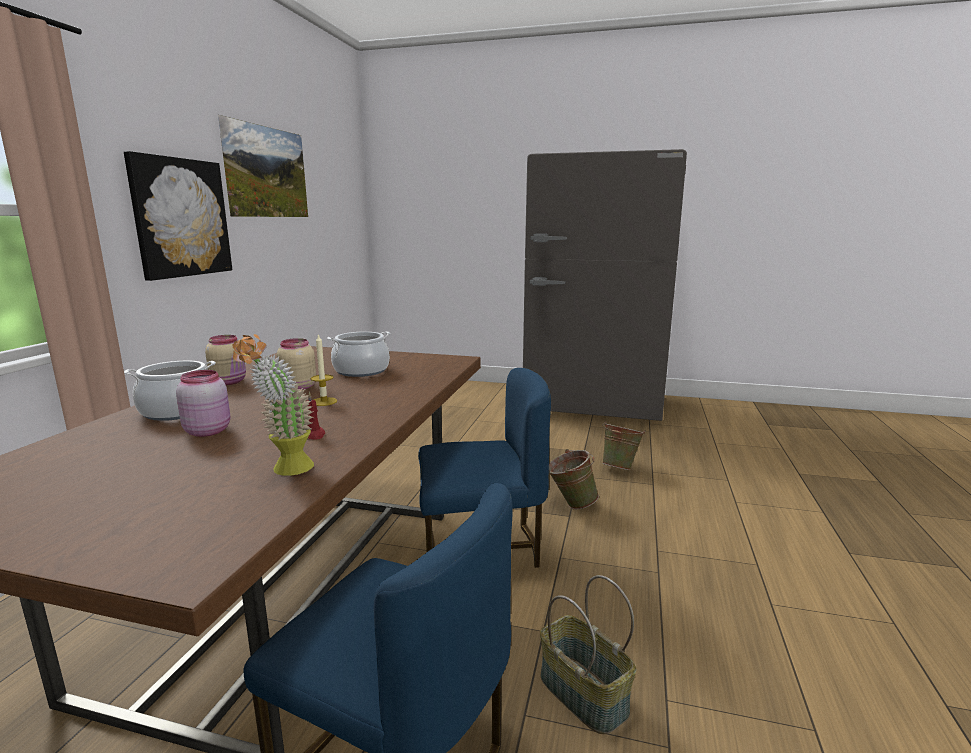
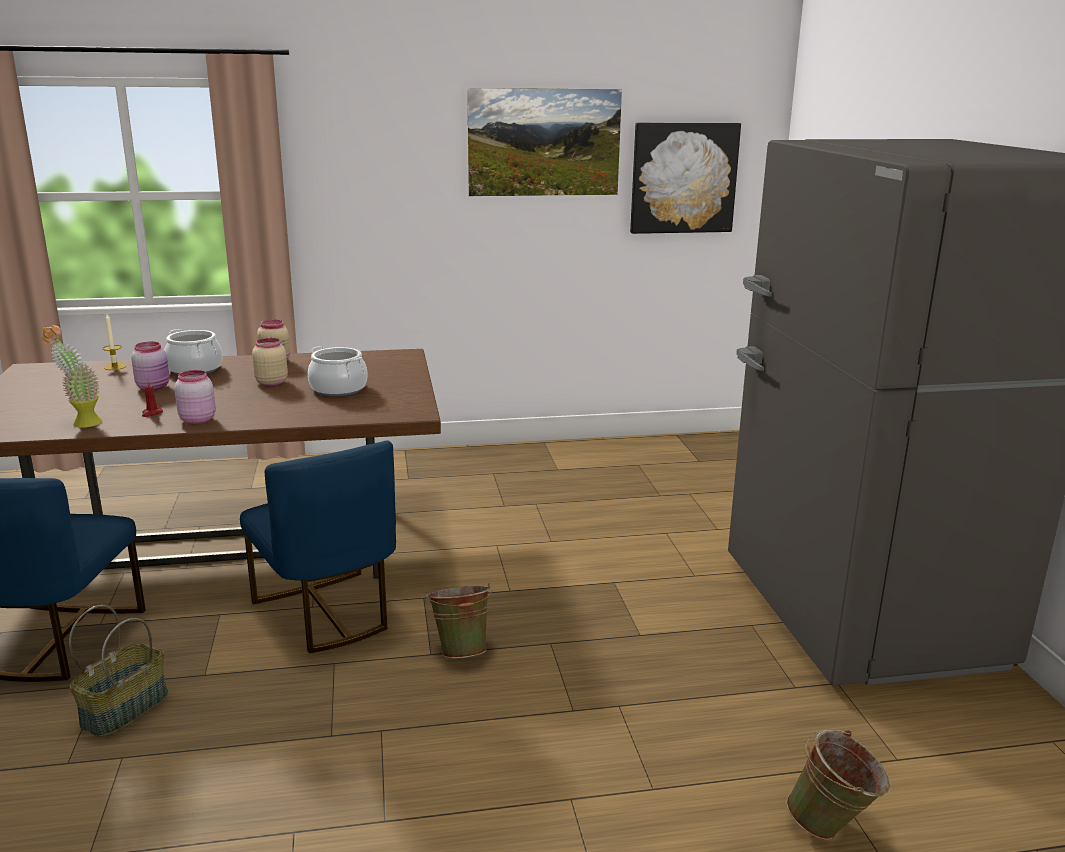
camera: 65 degrees right, 5 degrees up
picture [124,151,232,281] -> picture moved to [630,123,741,234]
candle [310,334,337,406] -> candle moved to [103,314,126,370]
green bucket [602,421,646,470] -> green bucket moved to [786,730,890,840]
none -> pink jar [174,370,216,424]

